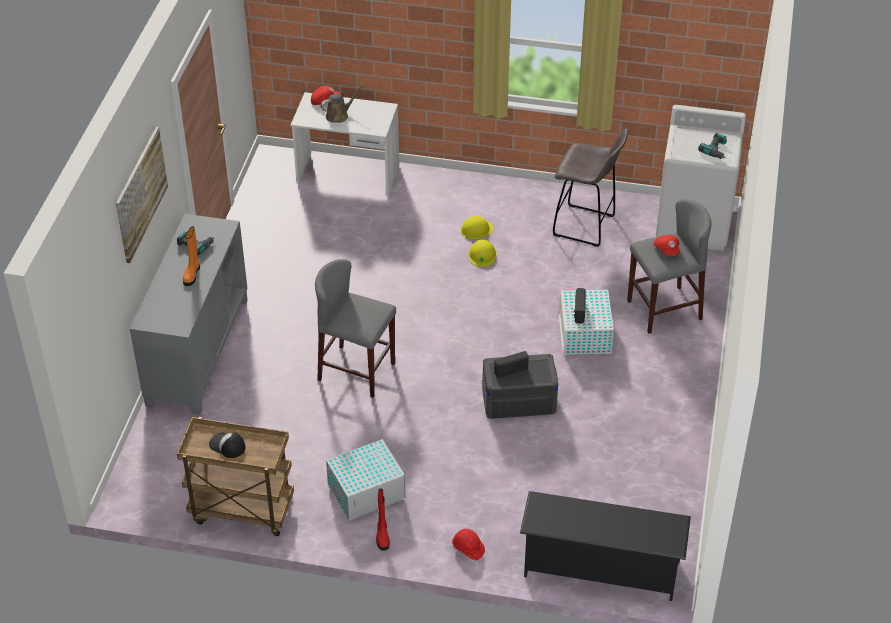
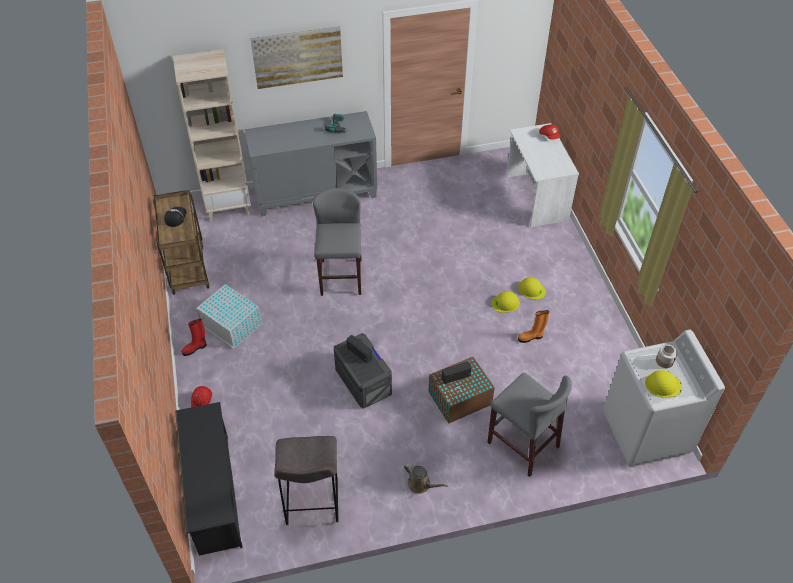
camera: 65 degrees right, 5 degrees up
orange boot [183,226,200,286] -> orange boot moved to [518,310,549,343]
brown watering can [320,83,364,123] -> brown watering can moved to [404,463,448,494]
grey stool [553,128,628,247] -> grey stool moved to [274,436,339,525]
white storage box [558,290,614,355] -> brown storage box [429,357,495,424]
red cap [654,235,680,256] -> none
power drill [698,133,727,159] -> yellow hard hat [645,370,682,397]
none -> beige bookcase [173,49,251,221]
none -> jar [656,344,677,368]

